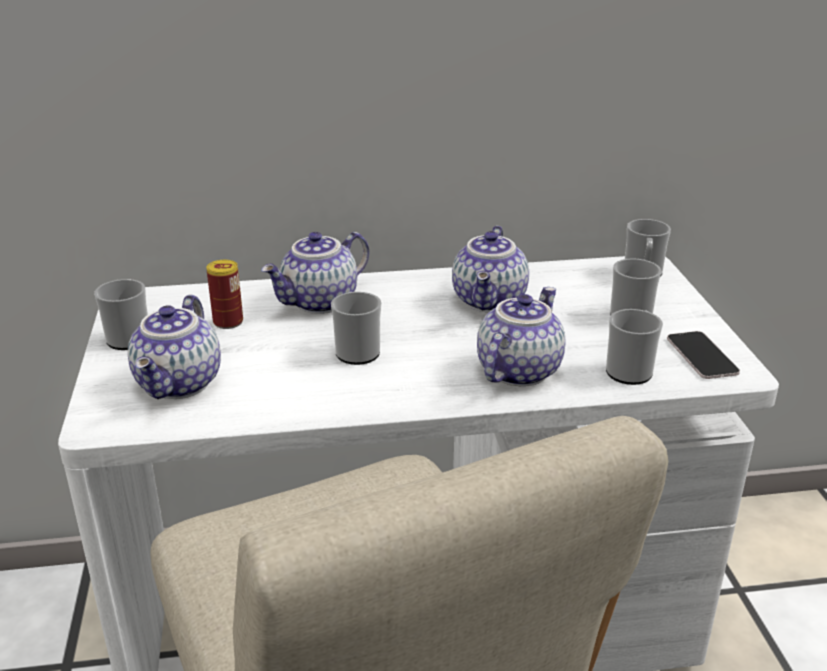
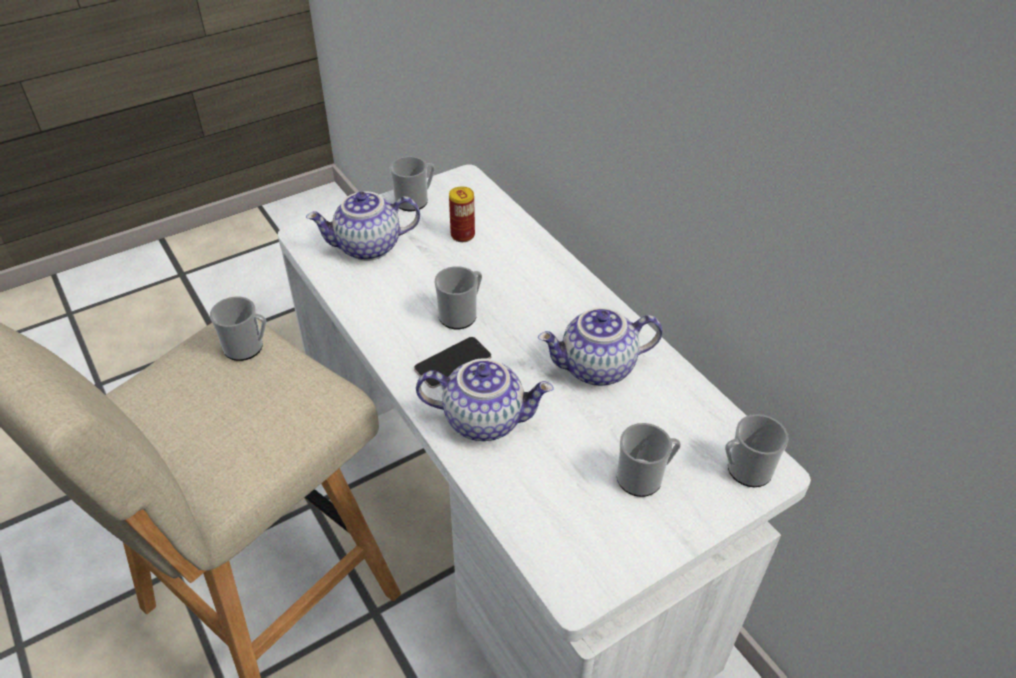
camera: 65 degrees right, 15 degrees up
teapot [261,232,369,314] -> none
mug [606,309,663,385] -> mug moved to [210,297,266,361]
phone [667,331,740,379] -> phone moved to [414,337,492,388]

